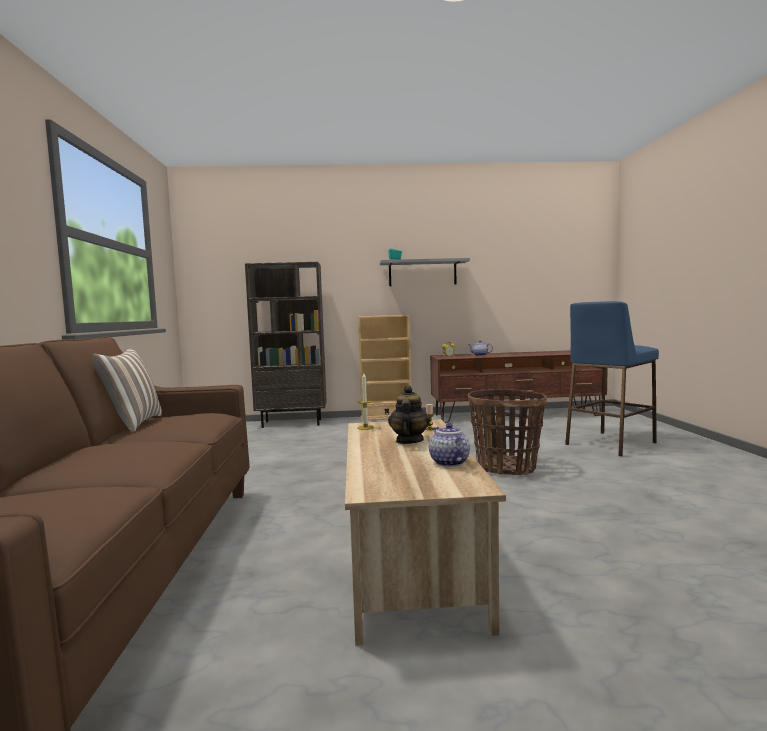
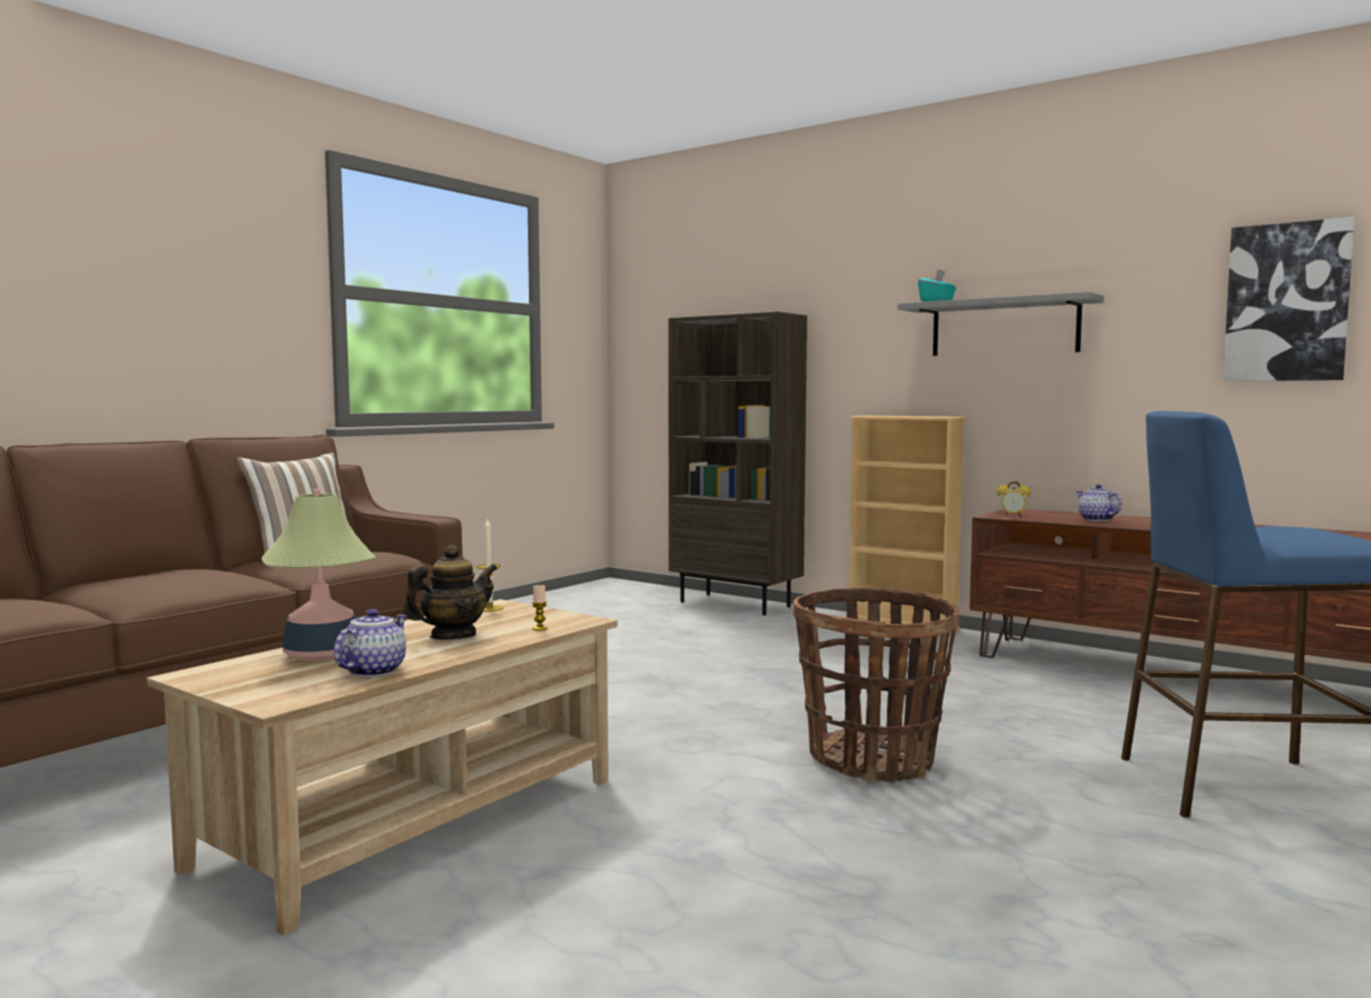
camera: 40 degrees right, 0 degrees up
none -> table lamp [262,489,376,661]
none -> picture [1223,217,1355,381]

